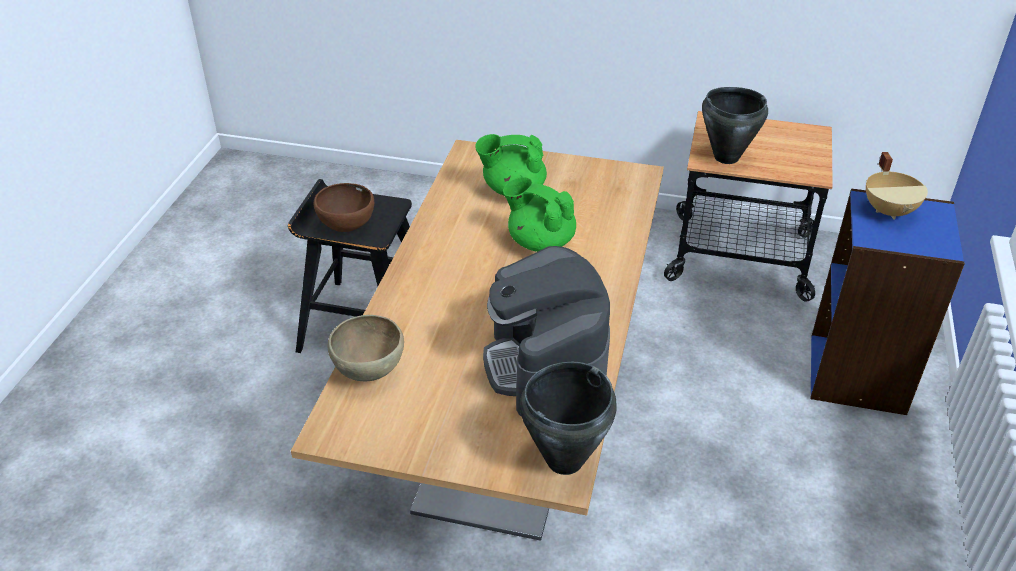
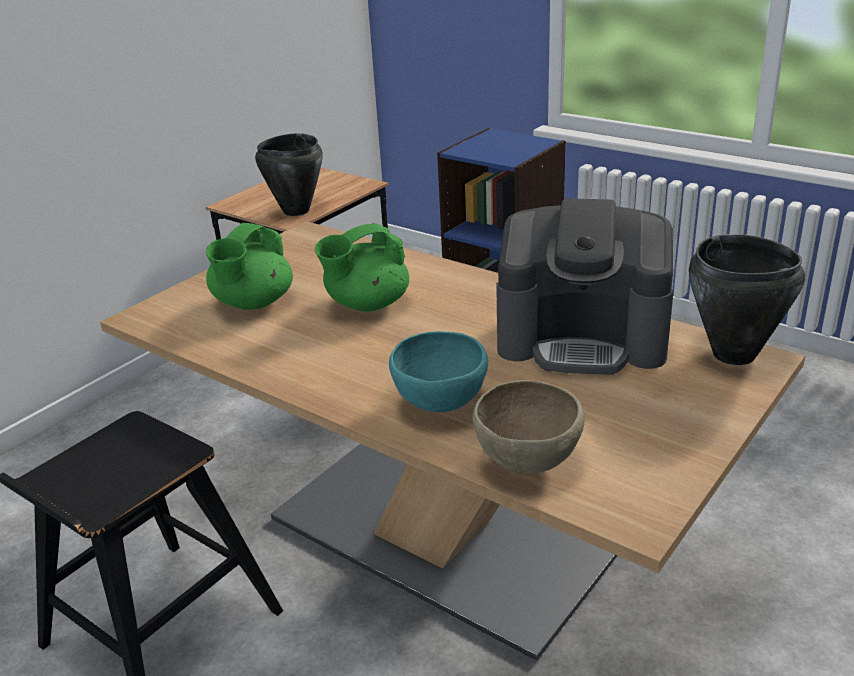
camera: 65 degrees left, 10 degrees down
brown bowl [314,183,374,232] -> none
beige cooking pot [866,152,928,220] -> none
none -> turquoise bowl [389,331,488,412]

